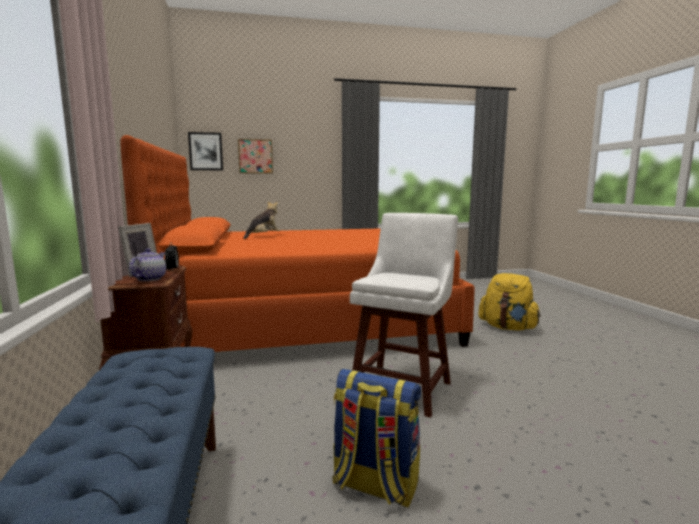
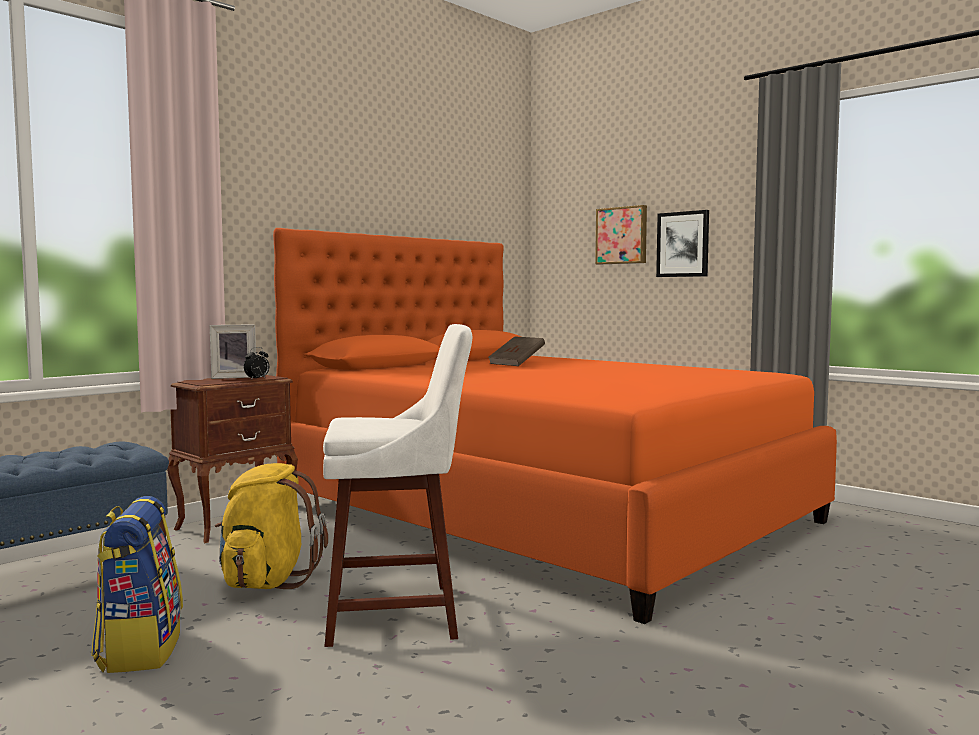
camera: 55 degrees right, 5 degrees down
teapot [129,248,166,281] -> none
picture [188,132,223,170] -> picture moved to [656,210,709,277]
plush toy [243,201,280,239] -> brown book [488,336,545,366]
yellow backpack [479,273,541,330] -> yellow backpack moved to [215,463,328,589]

